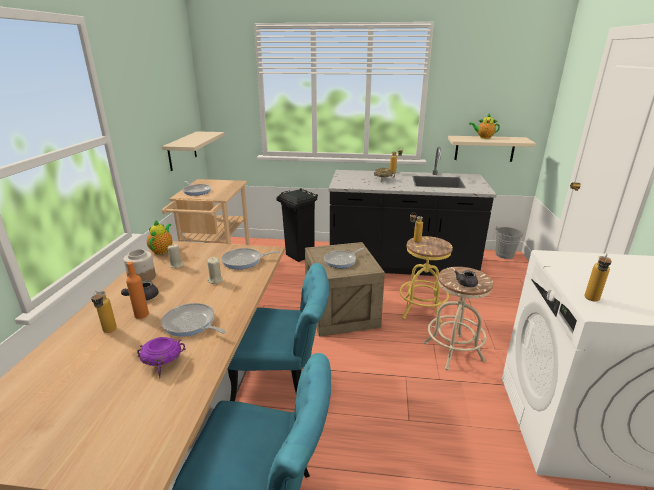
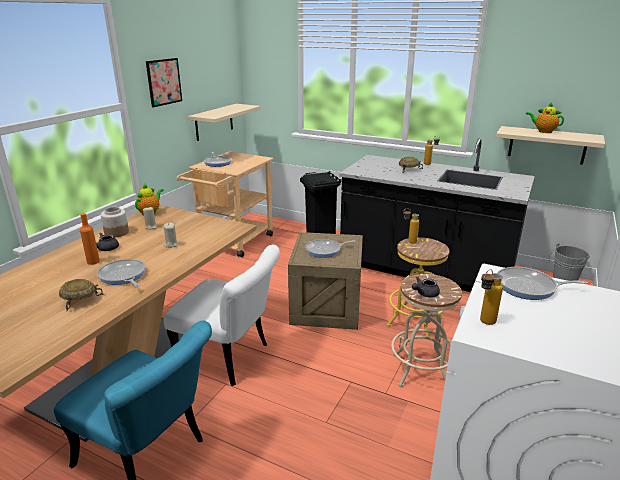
camera: 20 degrees right, 0 degrees up
bottle [91,291,117,333] -> none
purple bowl [137,337,186,379] -> beige bowl [59,279,104,311]
frying pan [221,248,281,269] -> frying pan moved to [497,267,588,300]
turquoise chair [227,263,329,401] -> white chair [164,245,280,386]
none -> picture [146,58,182,107]

